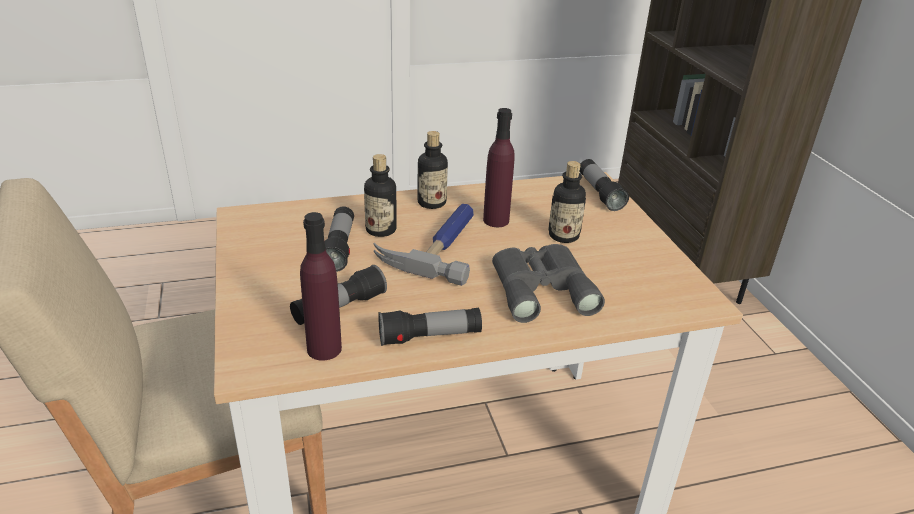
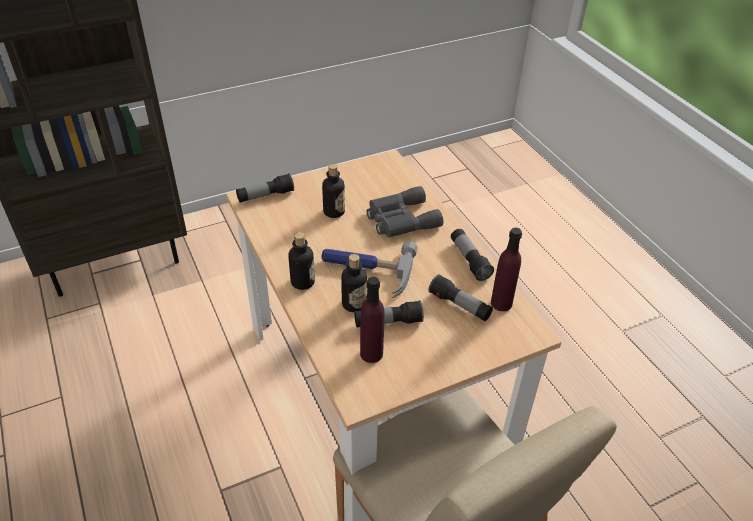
camera: 100 degrees left, 10 degrees up
purple bottle [483,108,515,227] -> purple bottle moved to [360,277,385,363]

